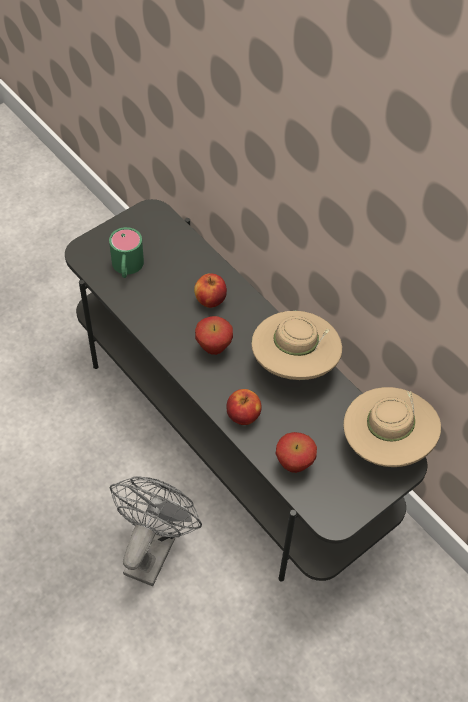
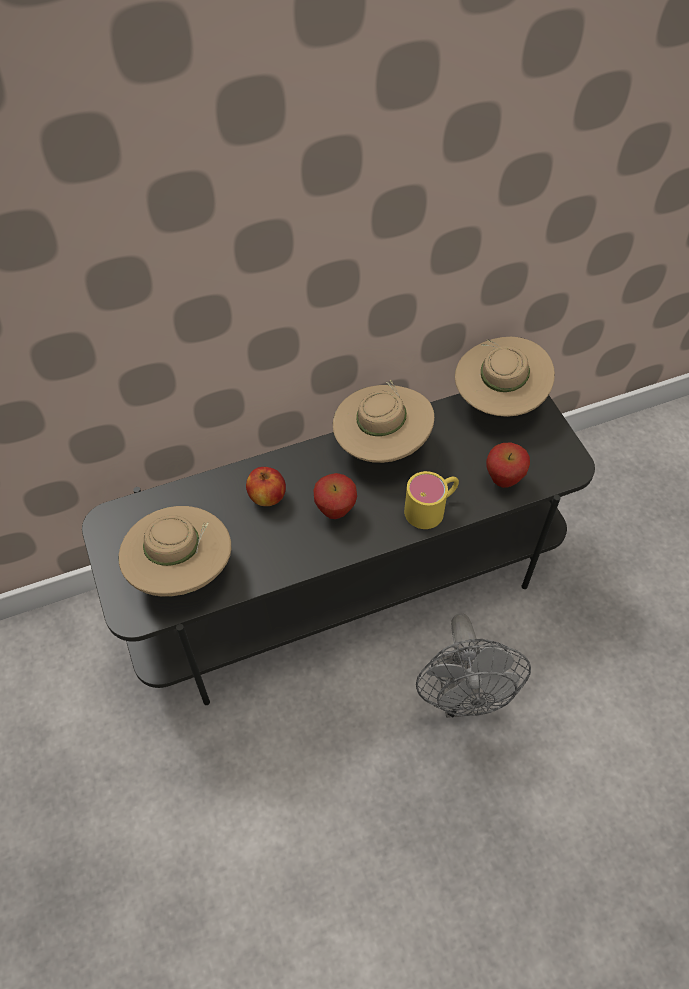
camera: 70 degrees left, 0 degrees up
green mug [109,227,144,278] -> beige hat [119,506,231,597]
grey fan [109,476,202,586] -> grey fan turned 135 degrees counterclockwise [416,613,531,718]
apple [226,389,262,425] -> yellow mug [404,471,459,529]

